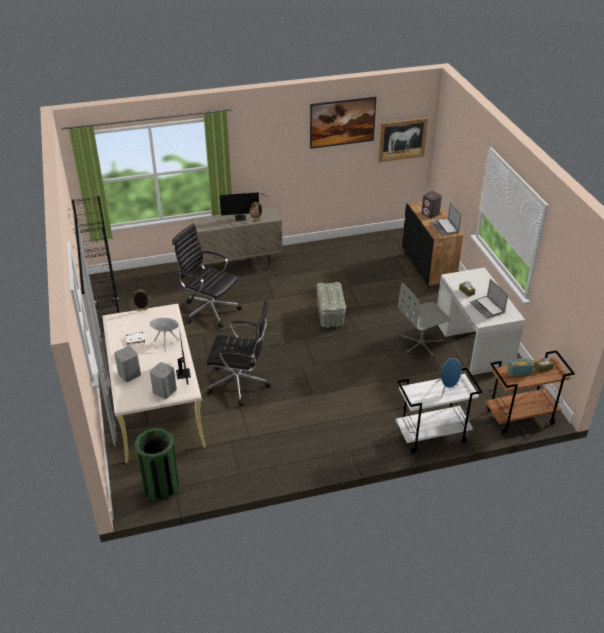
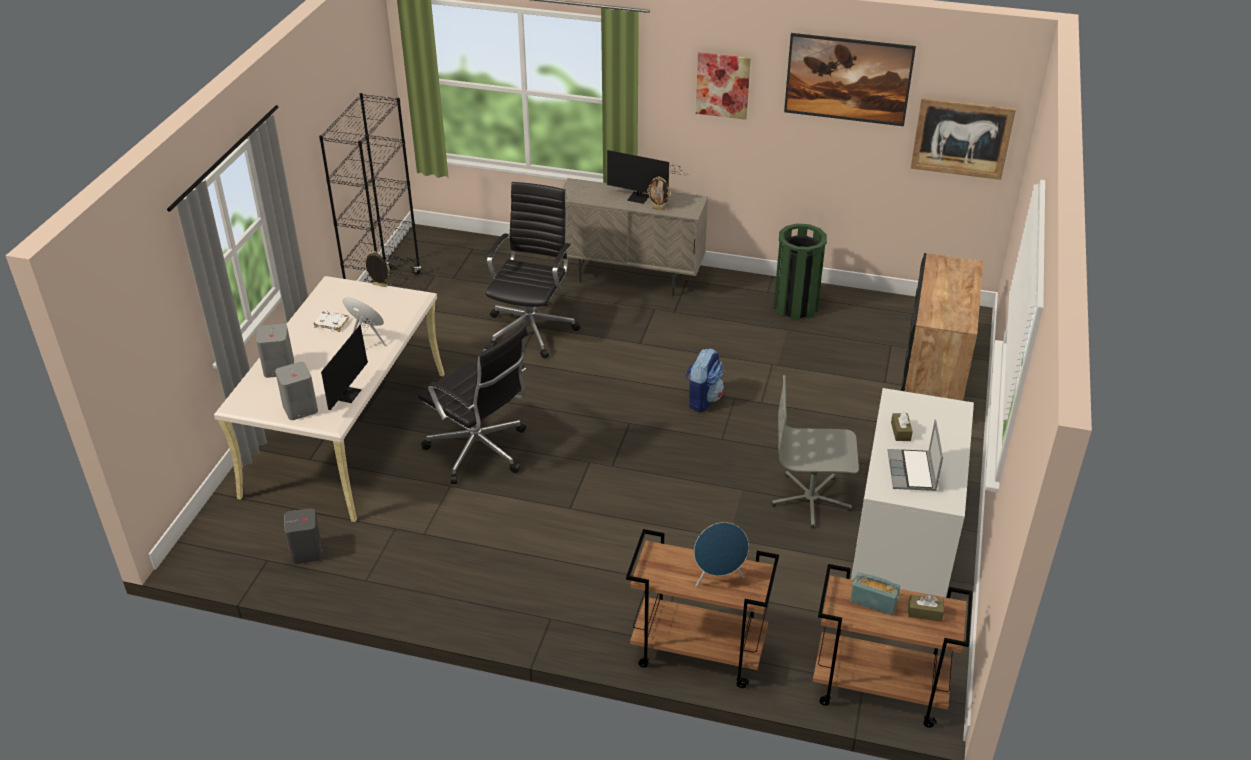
camera: 30 degrees right, 0 degrees up
green trash can [134,428,179,501] -> green trash can moved to [774,224,827,320]
black office chair [172,224,242,328] -> black office chair turned 45 degrees clockwise [486,182,581,358]
grey storage box [317,282,346,328] -> backpack [686,348,724,412]
white cart [396,368,482,454] -> brown cart [626,529,779,688]
grey speaker [421,191,442,219] -> grey speaker moved to [284,508,322,564]
laptop [430,202,461,236] -> none
none -> picture [696,52,751,120]

